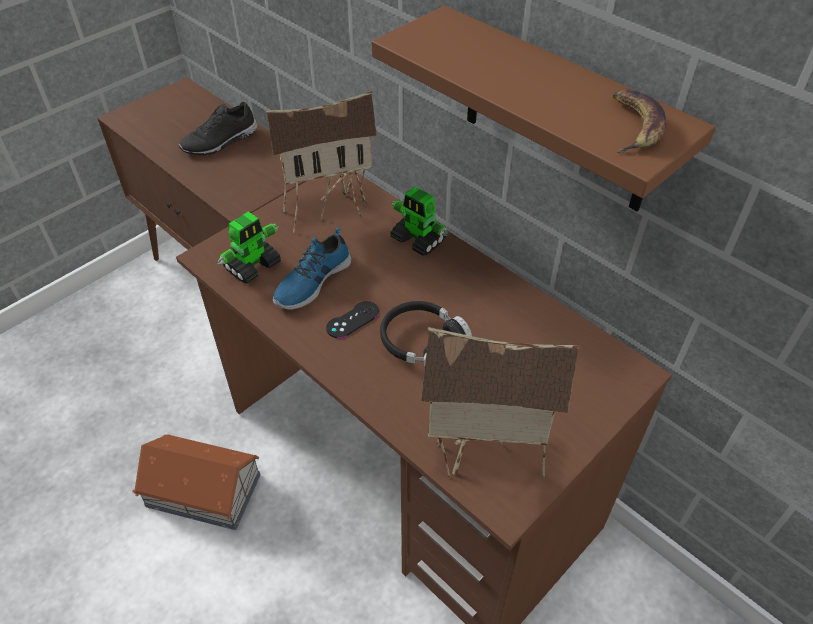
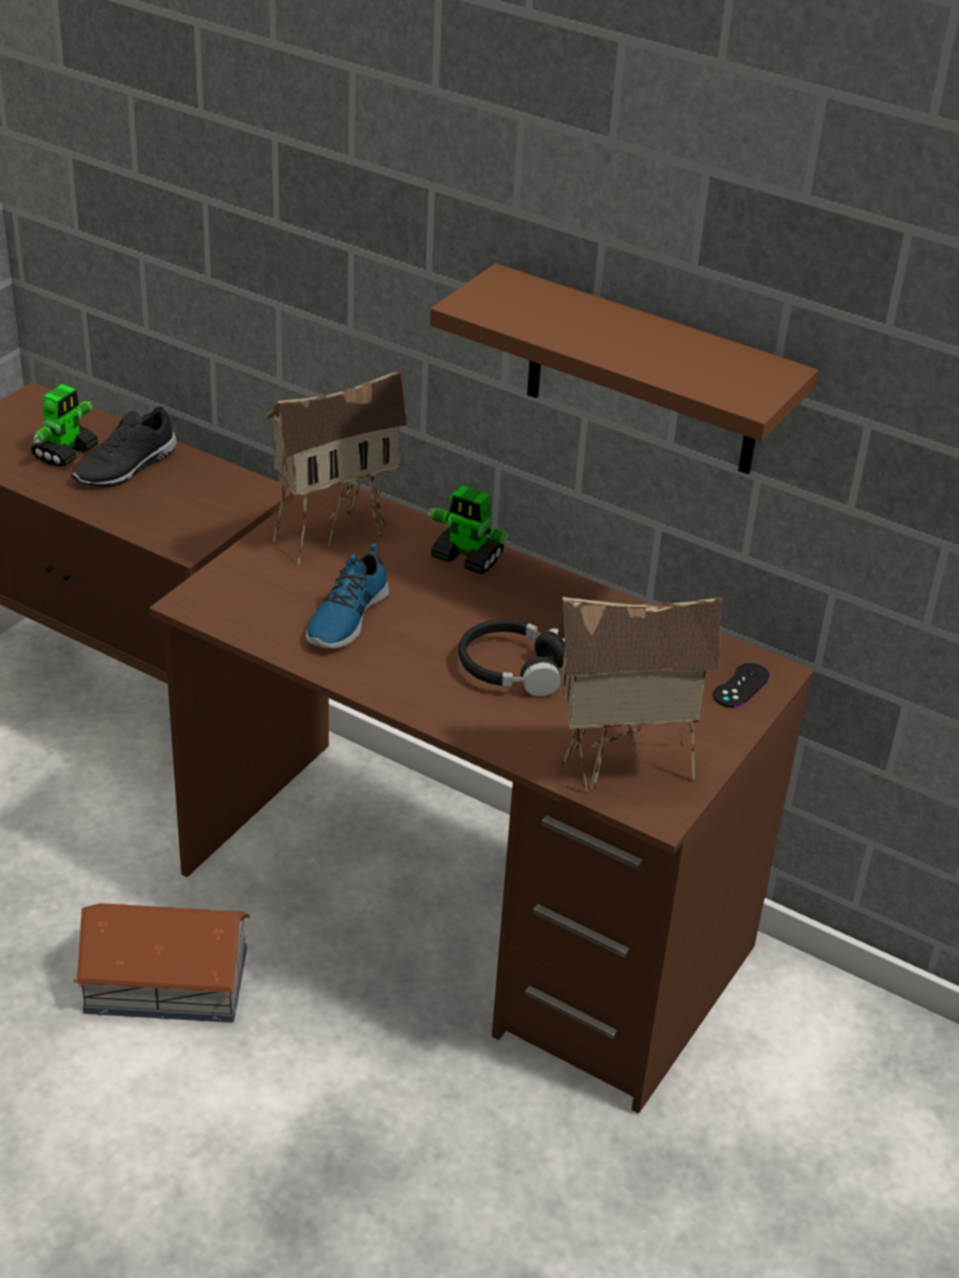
camera: 15 degrees left, 10 degrees down
toy robot [218,212,281,283] -> toy robot moved to [30,384,99,467]
black game controller [326,301,379,338] -> black game controller moved to [713,663,770,708]
banana [613,90,666,154] -> none

